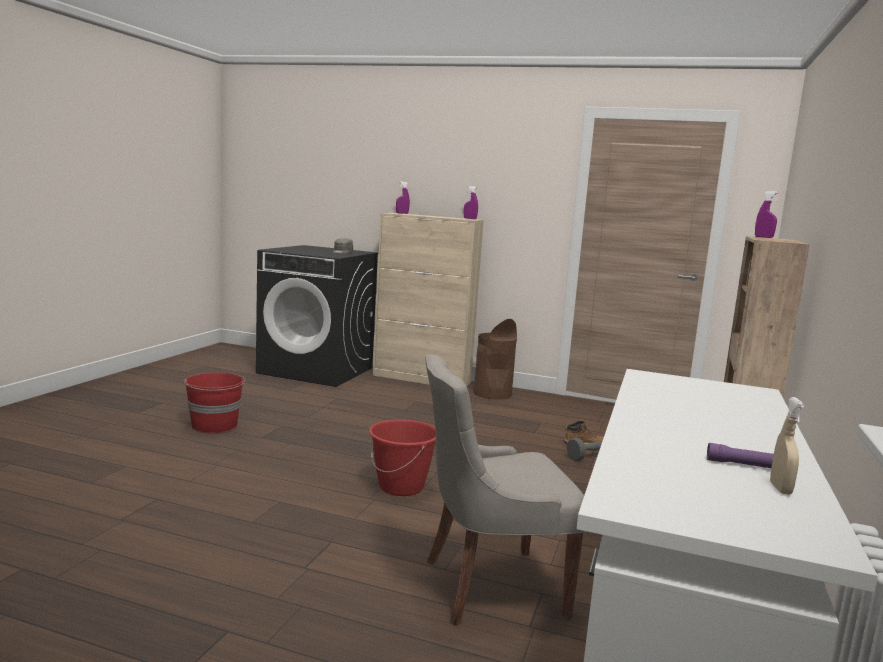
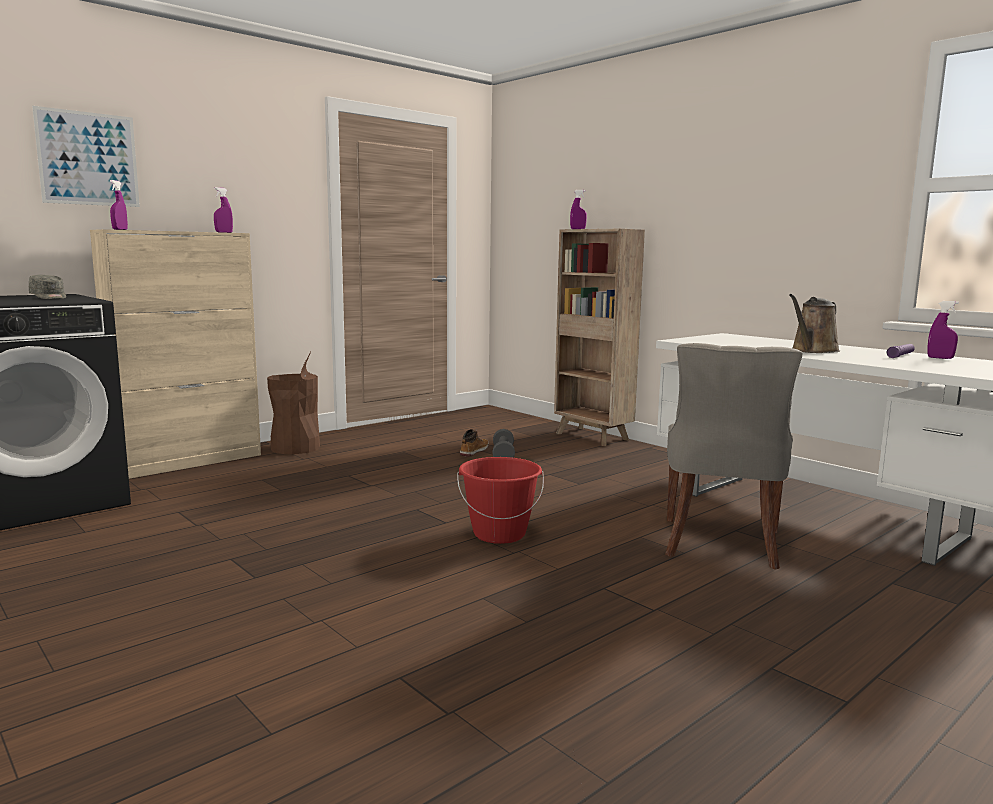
camera: 60 degrees left, 0 degrees up
red bucket [184,372,245,433] -> none
beige spray bottle [770,397,804,495] -> purple spray bottle [927,301,959,359]
none -> picture [32,106,140,207]
none -> brown watering can [789,294,840,353]

